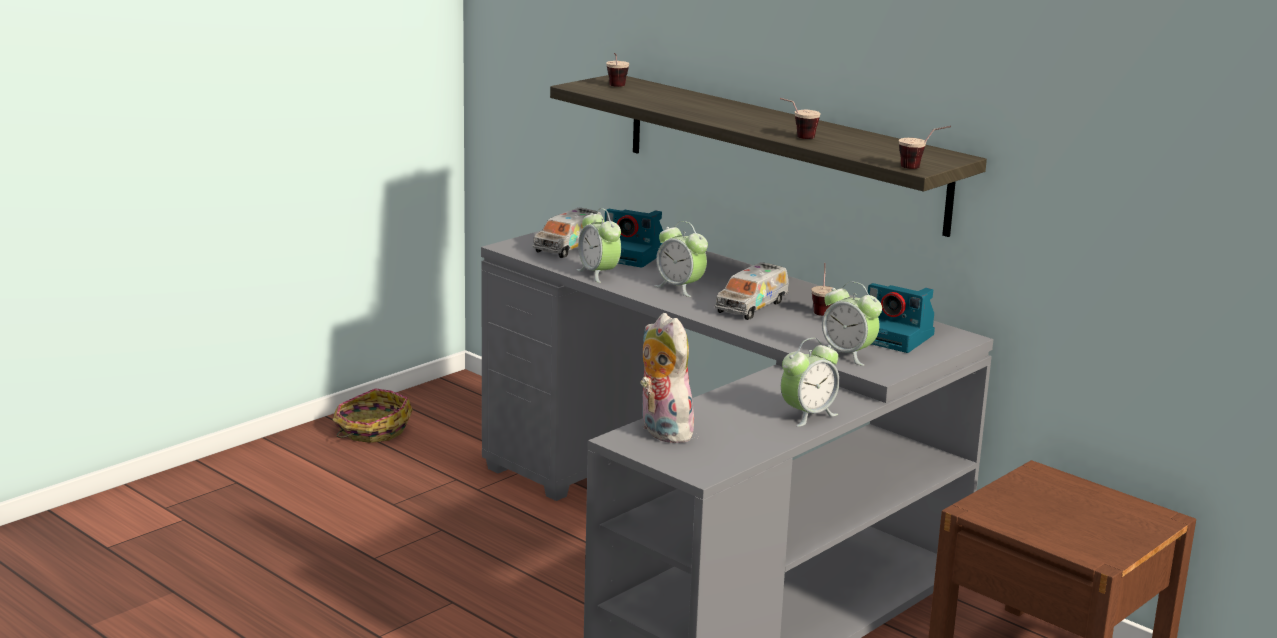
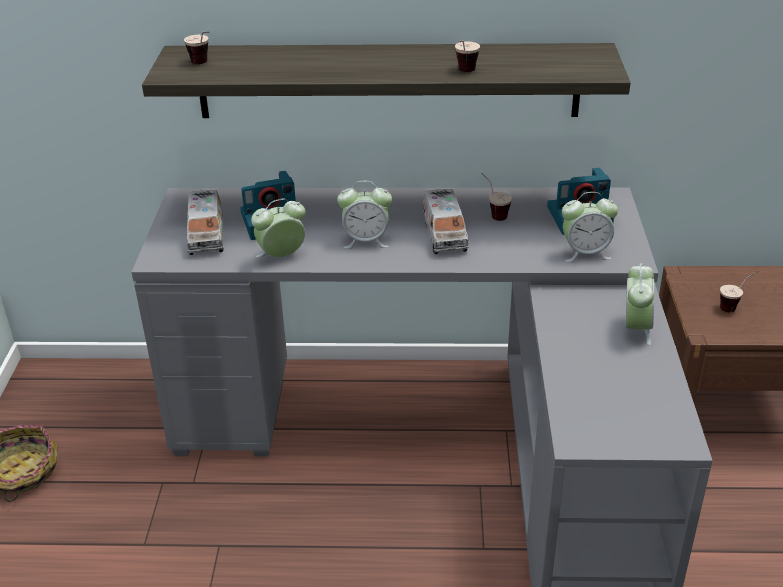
camera: 40 degrees left, 15 degrees up
alarm clock [577,208,621,283] -> alarm clock turned 135 degrees clockwise [251,199,305,258]
plush toy [640,313,694,443] -> none
cup [899,126,951,169] -> cup moved to [720,271,758,312]

